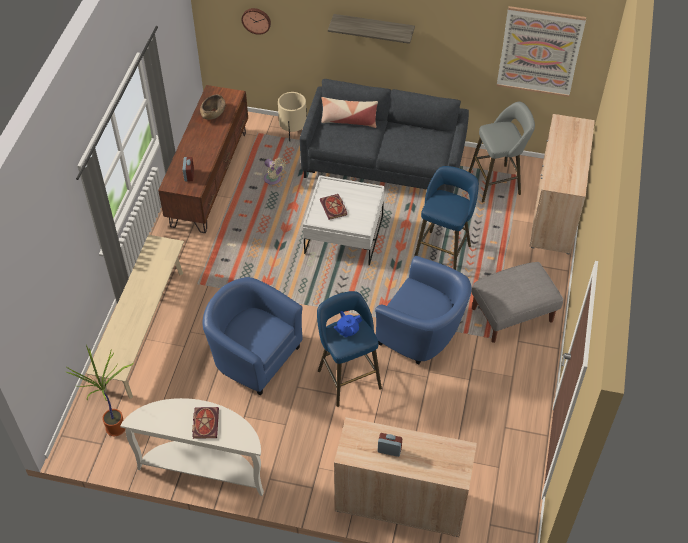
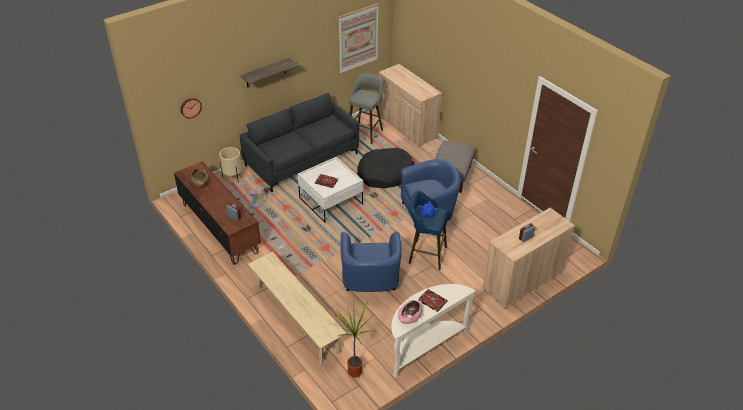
camera: 50 degrees left, 10 degrees down
blue armchair [203,277,302,396] -> blue armchair turned 75 degrees counterclockwise [340,232,402,292]
pillow [321,97,378,128] -> none
blue stool [414,166,479,270] -> black dog bed [357,148,415,189]
none -> pink bowl [398,300,422,324]

